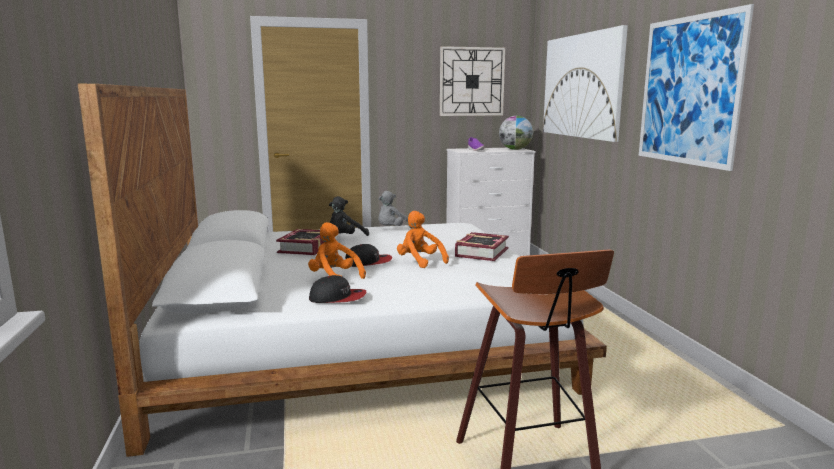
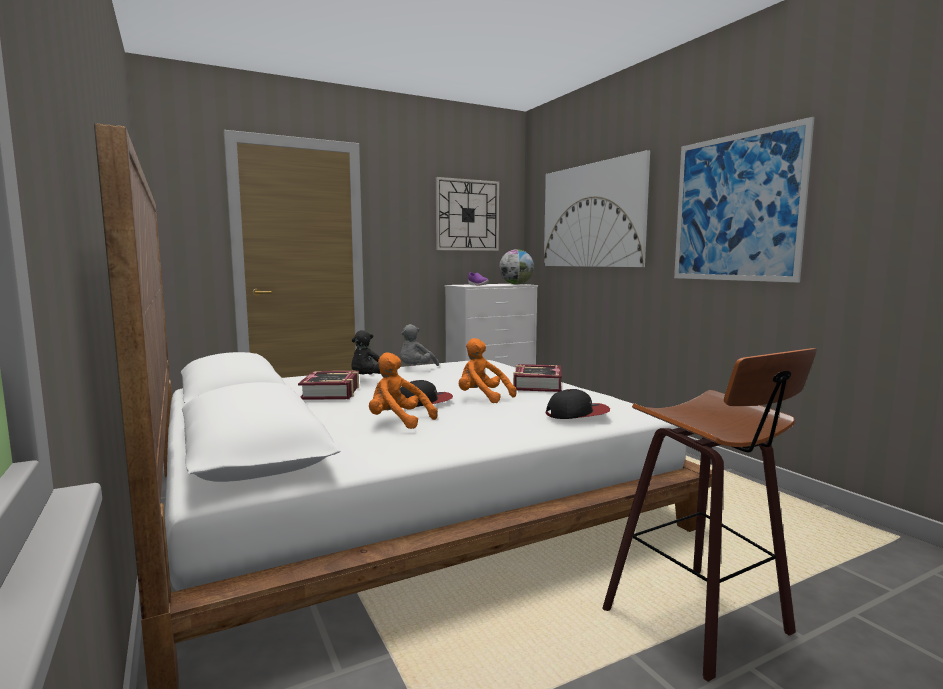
camera: 15 degrees left, 5 degrees down
cap [309,275,367,303] -> cap moved to [546,389,610,419]

